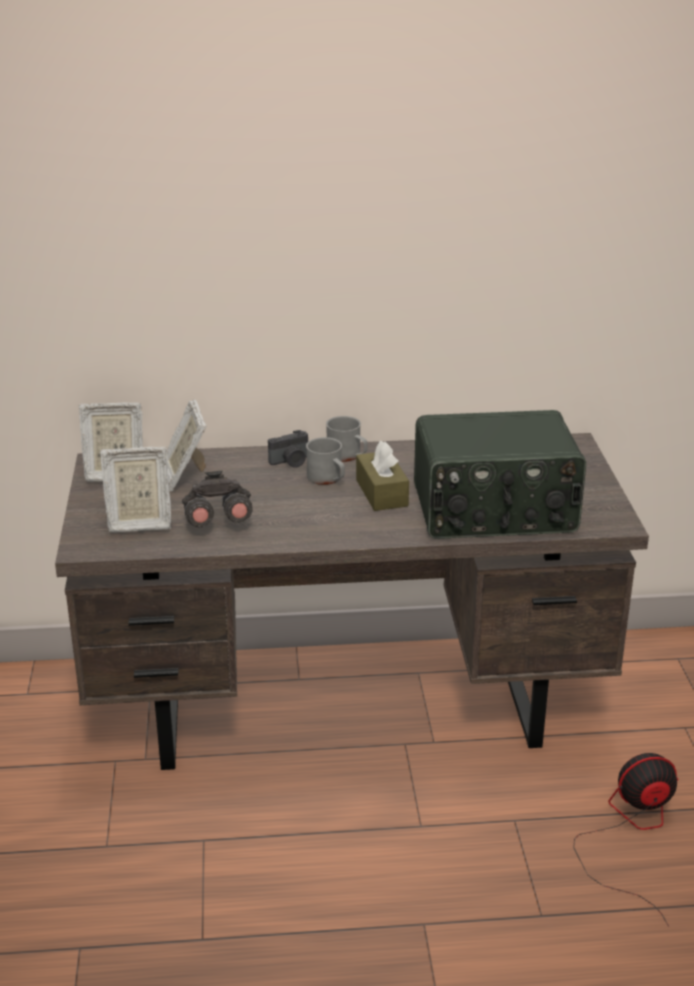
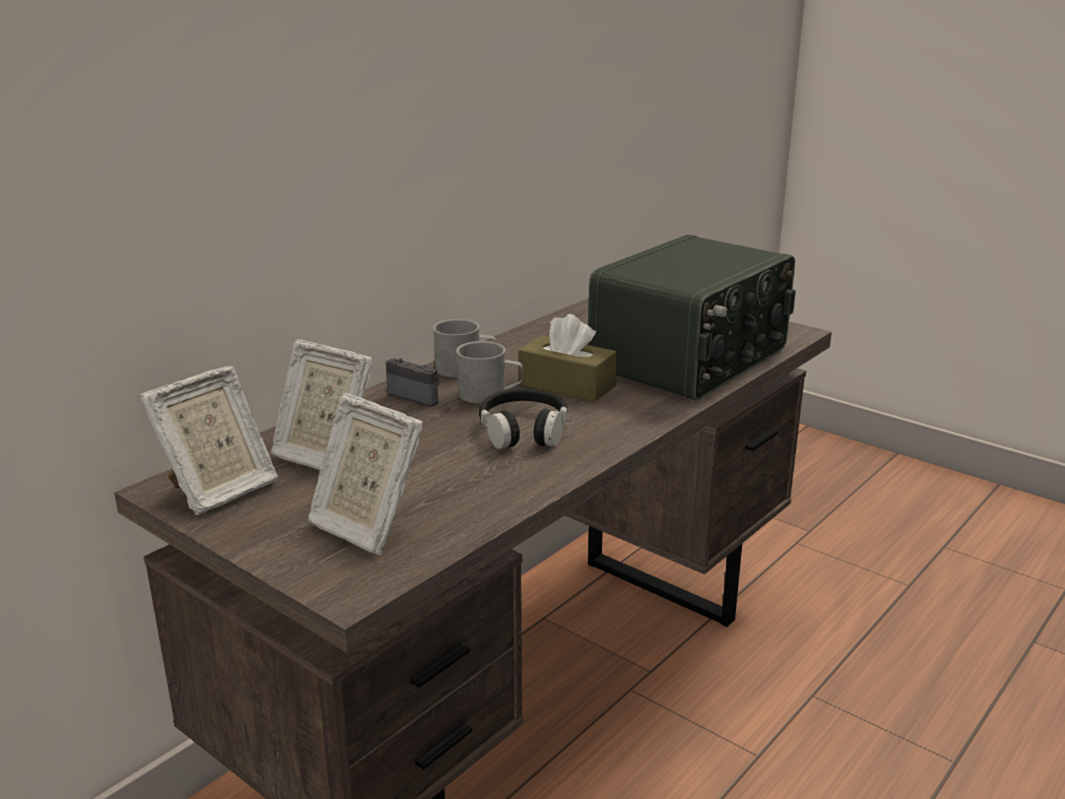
camera: 45 degrees left, 5 degrees down
picture frame [100,447,171,533] -> picture frame turned 90 degrees clockwise [307,393,423,555]
grey binoculars [182,471,253,527] -> none
camera [268,430,308,468] -> camera turned 75 degrees counterclockwise [386,358,439,407]
fan [573,753,678,927] -> none
none -> black headphones [479,388,568,449]

